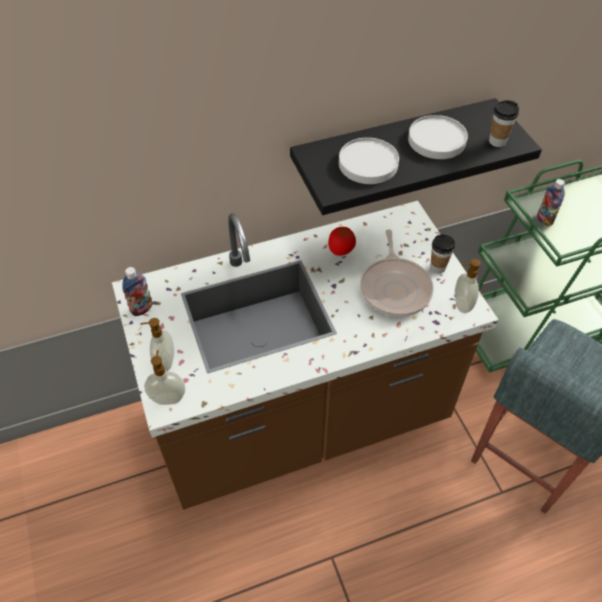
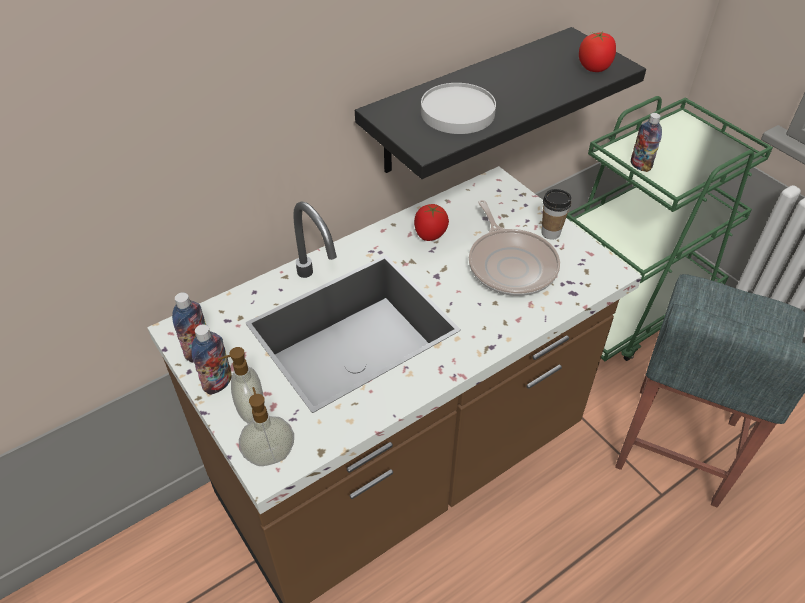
camera: 15 degrees left, 5 degrees down
white plate [408,115,468,159] -> none
soap dispenser [455,259,481,313] -> none
cup [489,100,519,147] -> tomato [579,32,616,72]
none -> bottle [191,324,232,395]

